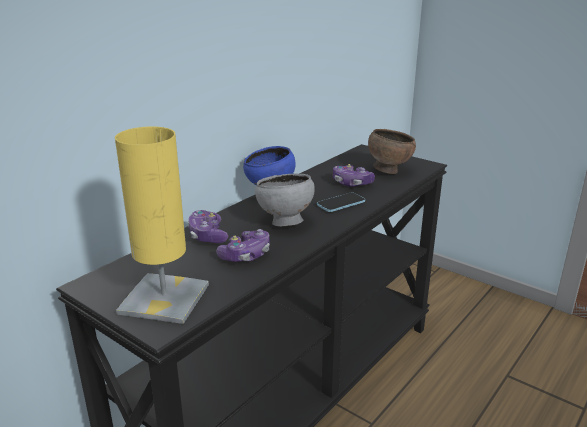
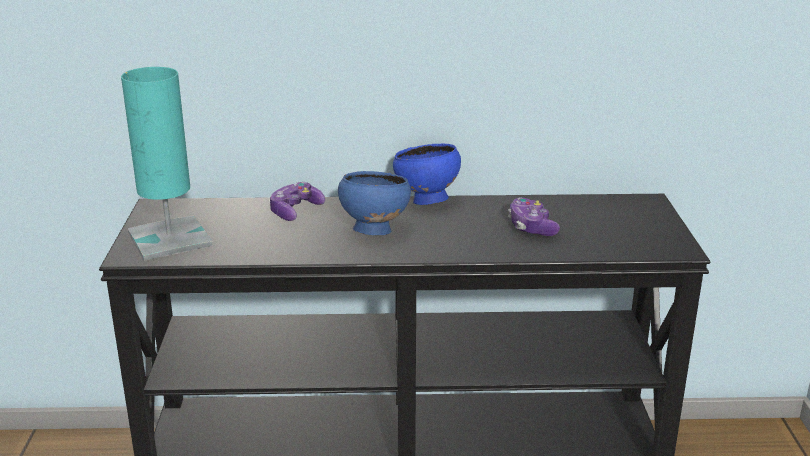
camera: 50 degrees right, 0 degrees up
yellow table lamp [115,126,209,324] -> turquoise table lamp [121,67,213,261]
game controller [216,229,270,262] -> none
grey bowl [255,173,315,227] -> blue bowl [338,171,411,236]
phone [317,192,365,212] -> none
brown bowl [368,129,416,174] -> none

